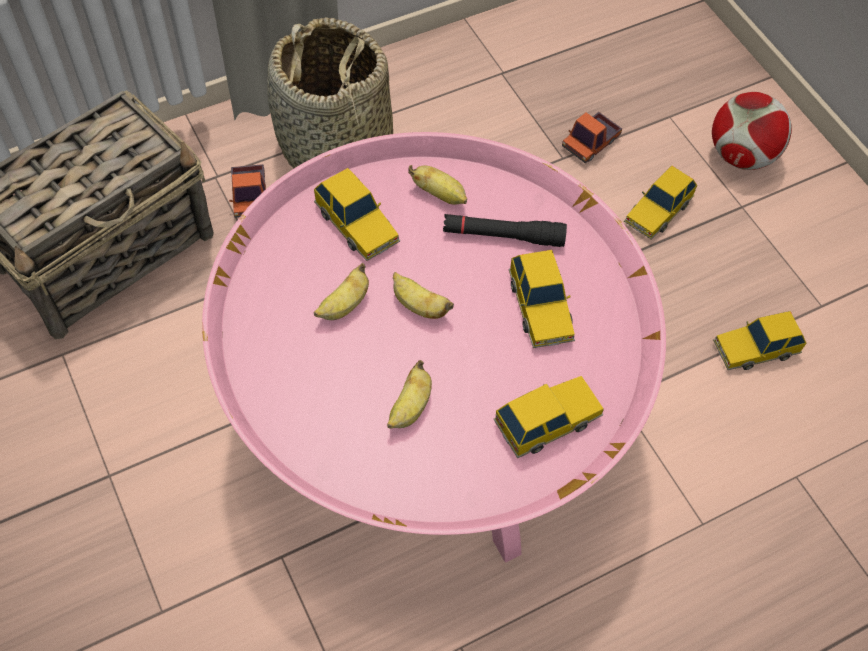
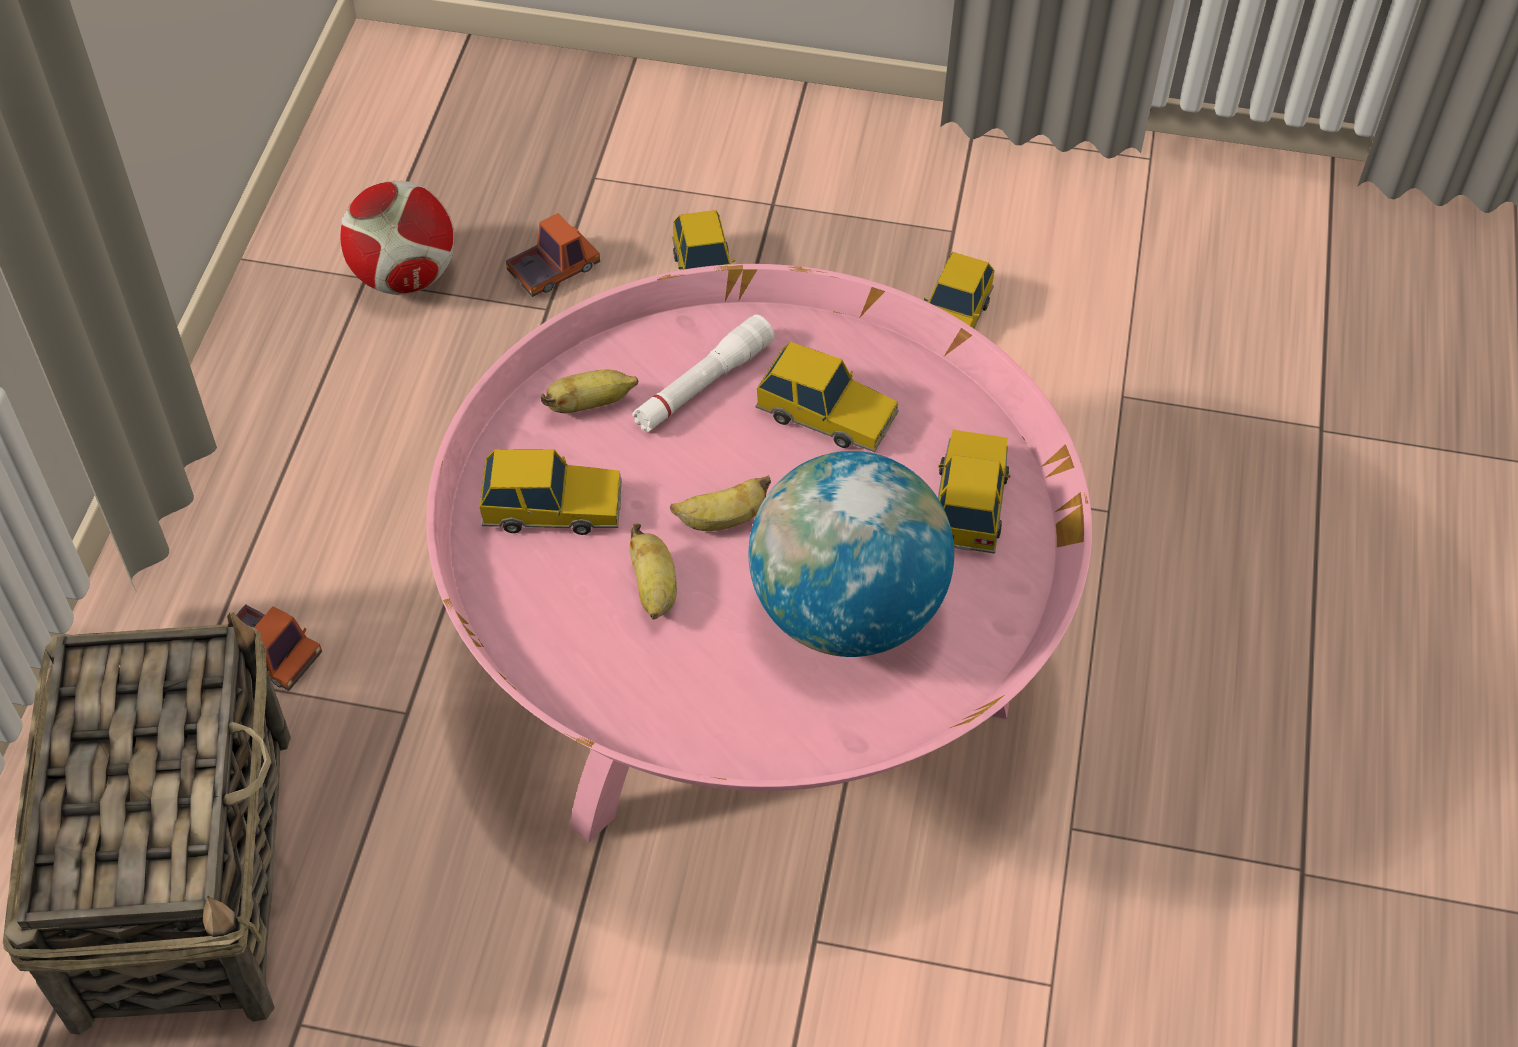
camera: 50 degrees left, 5 degrees down
basket [267,17,393,169] -> none
banana [387,360,432,429] -> globe [748,451,954,657]
black flashlight [443,214,567,247] -> white flashlight [632,315,775,432]
toy truck [562,112,622,163] -> toy truck turned 120 degrees counterclockwise [506,213,600,297]
football [712,92,792,170] -> football moved to [340,181,455,295]

